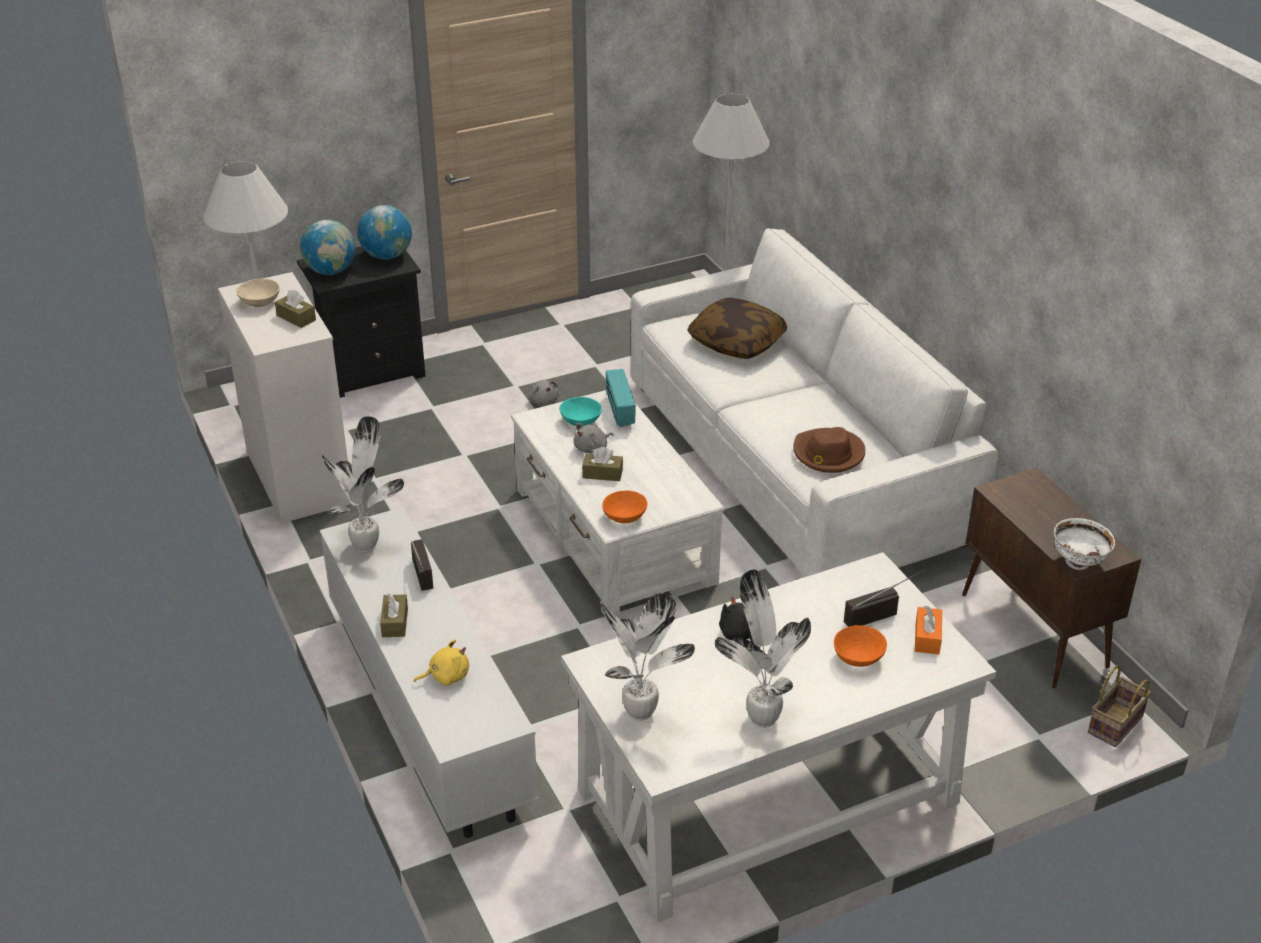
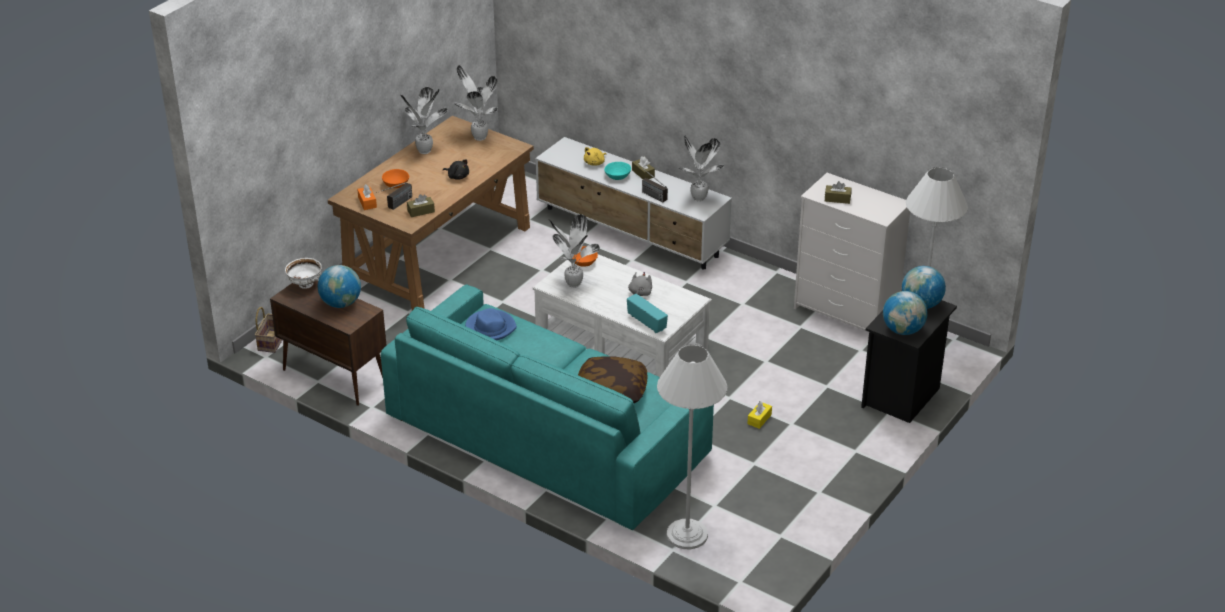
camera: 150 degrees right, 0 degrees up
beige bowl [236,279,280,307] -> none
grey plush toy [529,380,559,405] -> yellow tissue box [747,401,772,429]
turquoise bowl [559,397,602,426] -> turquoise bowl moved to [604,162,631,180]
white desk [561,552,997,922] -> brown desk [328,116,534,310]
brown tissue box [582,447,623,481] -> brown tissue box moved to [407,194,435,217]
white sofa [631,228,999,577] -> turquoise sofa [381,284,714,530]
brown hat [793,427,865,473] -> blue hat [465,308,517,340]
none -> globe [318,265,361,308]
none -> potted plant [548,214,600,288]

